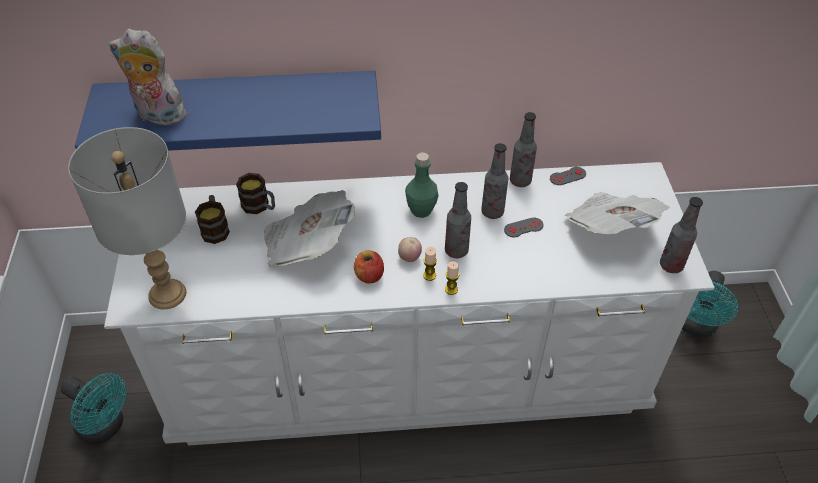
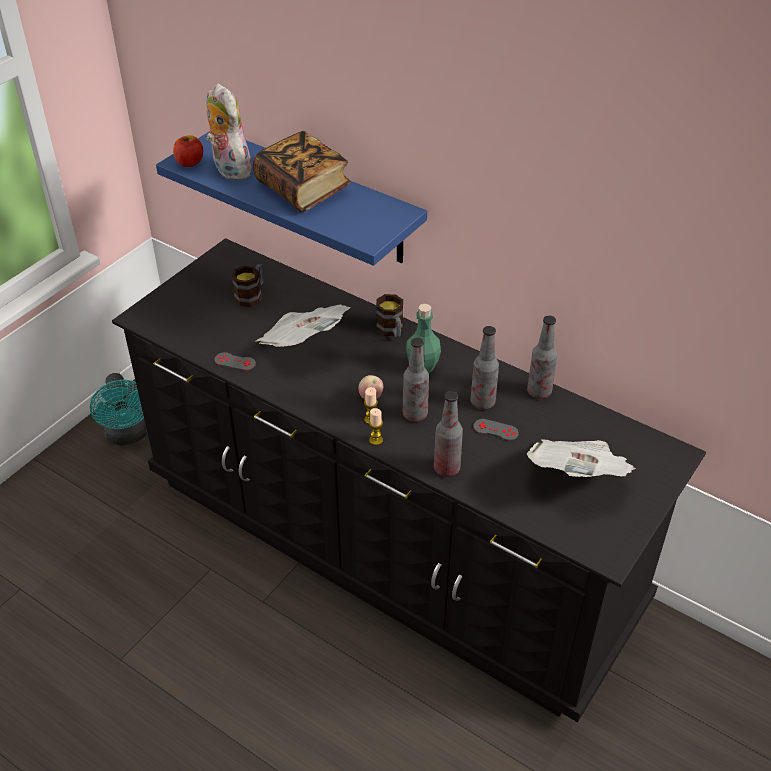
camera: 40 degrees right, 5 degrees down
grey table lamp [68,127,186,309] -> none
white dresser [104,162,715,446] -> black dresser [112,239,706,723]
mug [236,173,275,214] -> mug moved to [376,294,403,338]
apple [354,250,384,283] -> apple moved to [173,135,204,167]
grey game controller [550,167,586,185] -> grey game controller moved to [214,352,256,371]
bottle [660,197,703,273] -> bottle moved to [434,391,463,477]
turquoise fan [682,271,738,338] -> none
none -> book [253,131,351,212]

